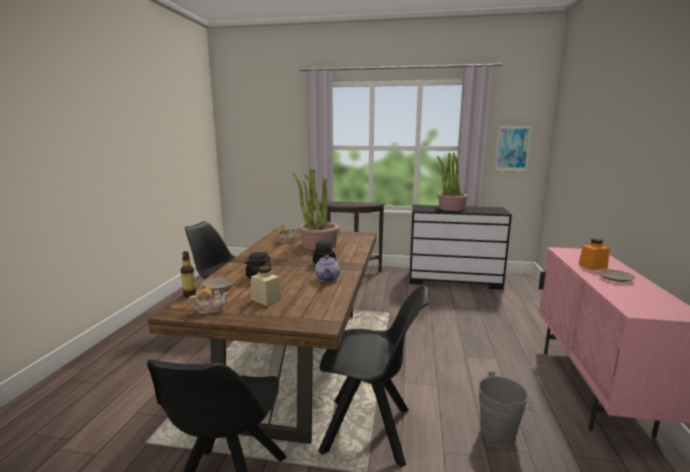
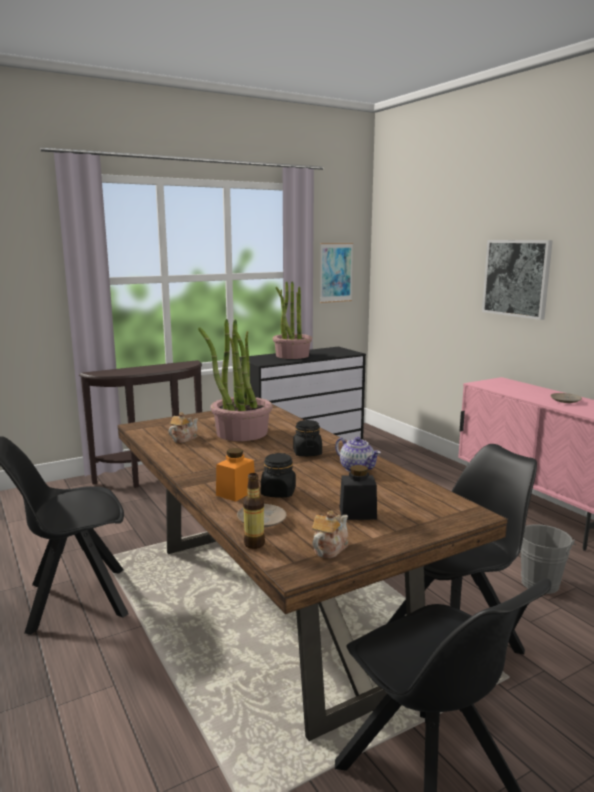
camera: 40 degrees left, 0 degrees up
beige jar [251,266,281,306] -> black jar [339,465,377,520]
orange jar [579,238,610,270] -> orange jar moved to [216,448,255,502]
none -> picture [482,240,553,320]

